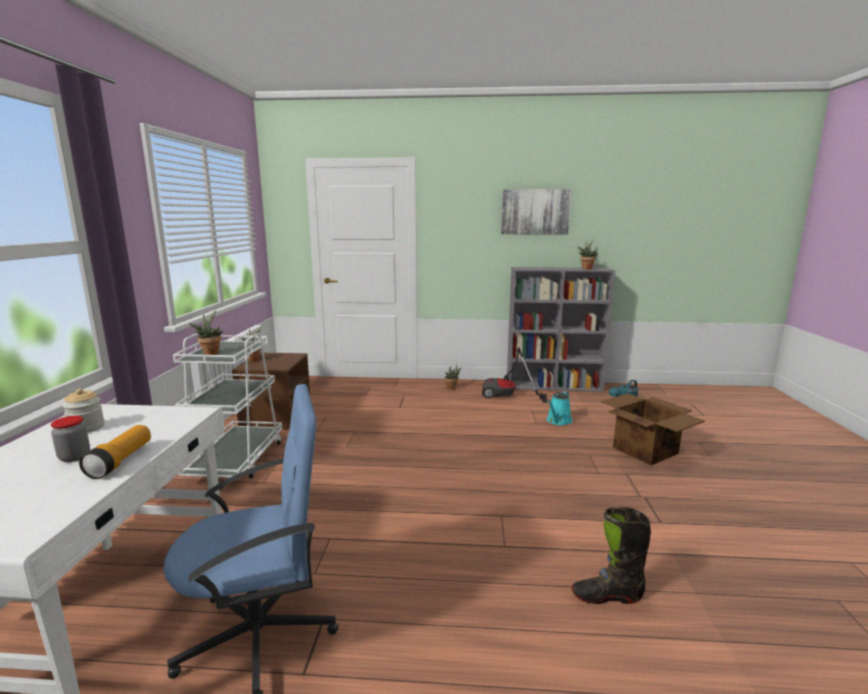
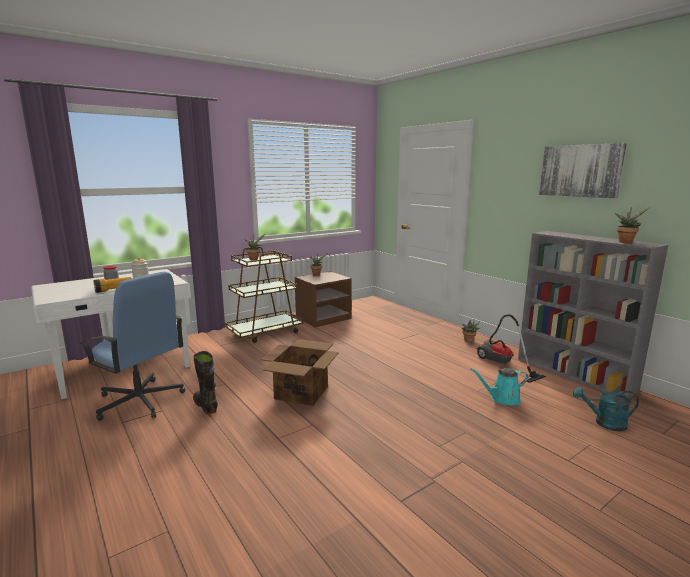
camera: 50 degrees right, 0 degrees up
white cart [173,333,282,478] -> brown cart [225,246,303,343]
black boot [572,507,651,604] -> black boot moved to [193,351,218,414]
cardboard box [601,393,705,465] -> cardboard box moved to [261,339,339,406]

